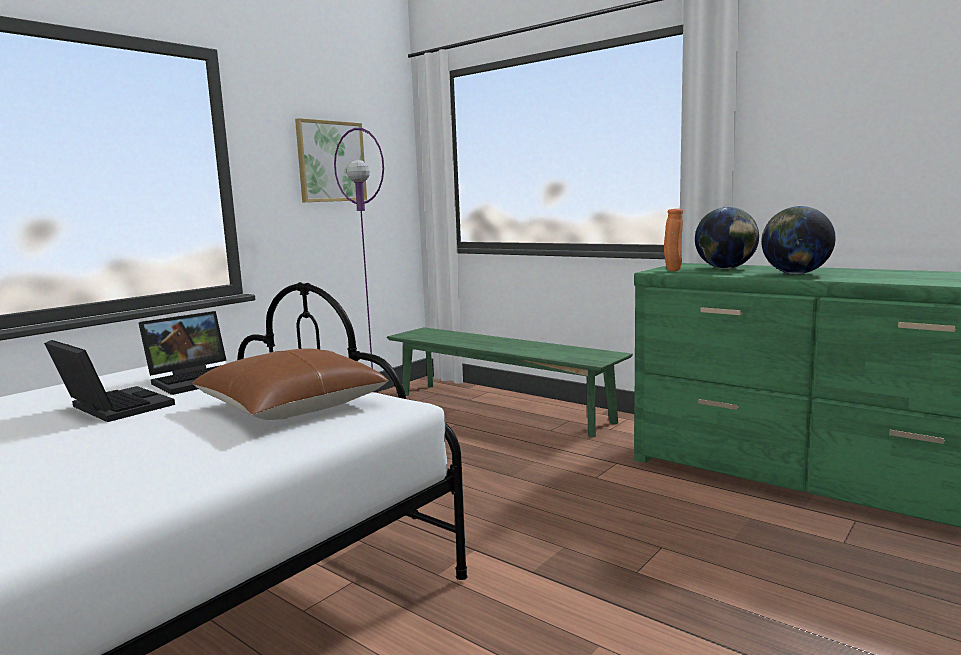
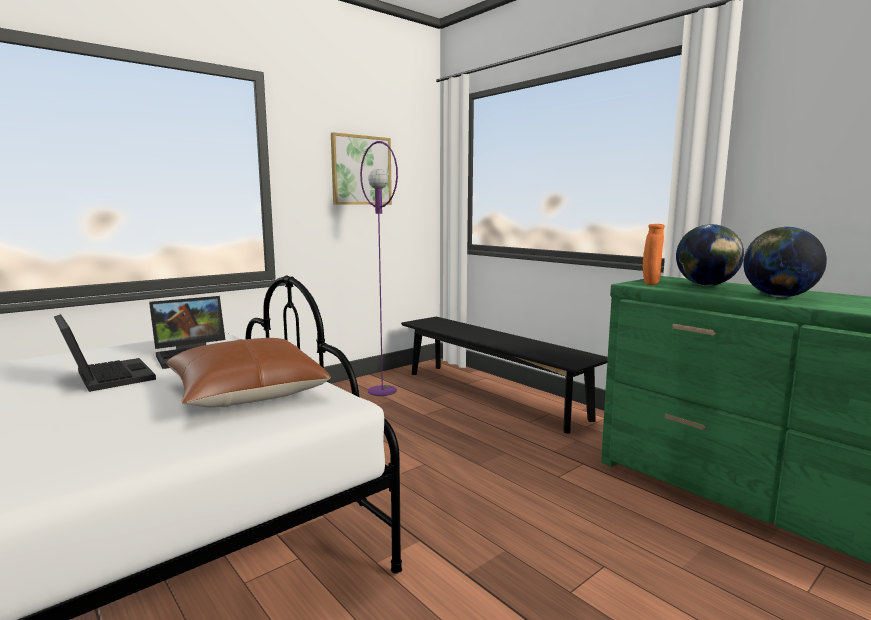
camera: 10 degrees right, 0 degrees up
green bench [387,327,633,437] -> black bench [401,317,608,434]

